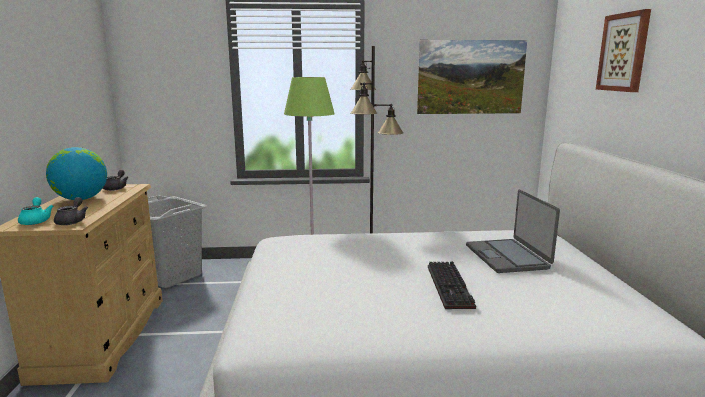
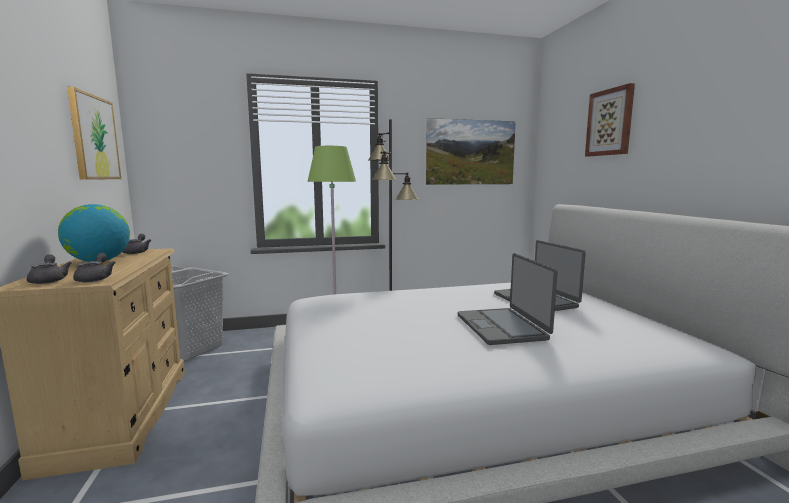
camera: 10 degrees left, 5 degrees down
turquoise teapot [18,197,54,225] -> grey teapot [27,254,72,284]
keyboard [428,261,476,309] -> laptop [458,253,558,345]
none -> picture [67,87,121,180]

